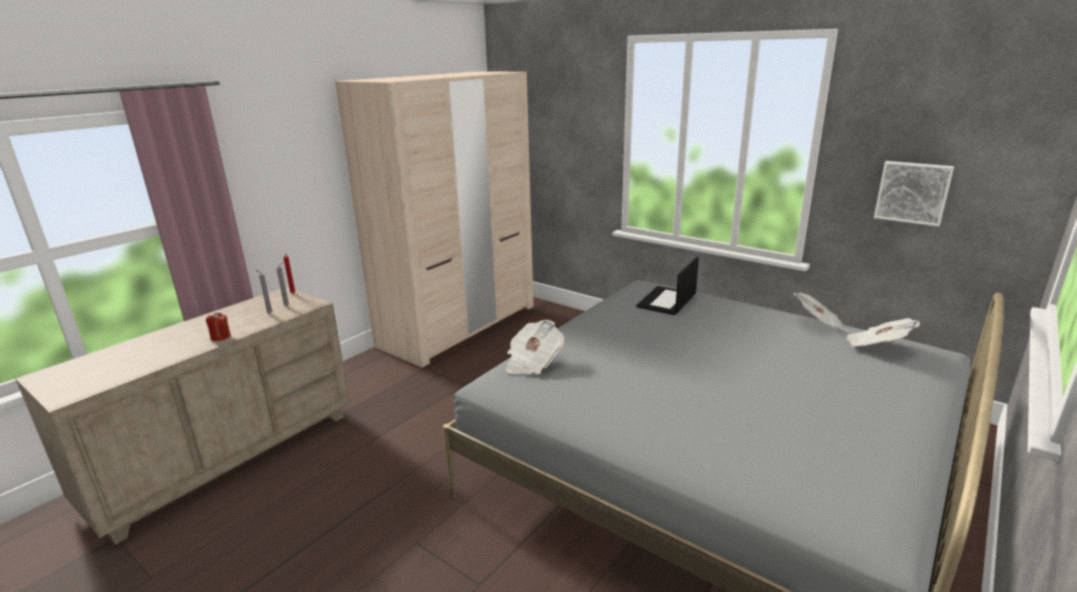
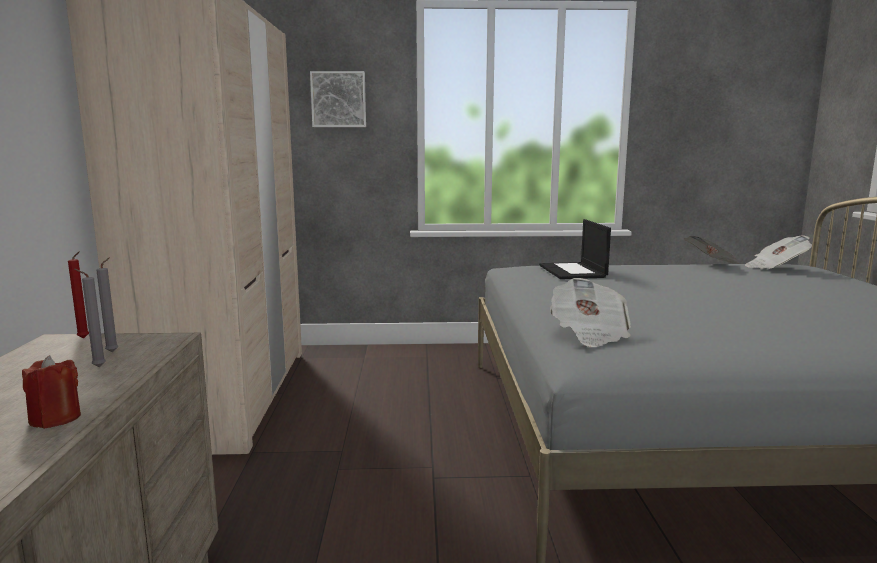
camera: 40 degrees left, 10 degrees down
picture [874,161,954,227] -> picture moved to [310,71,366,127]

